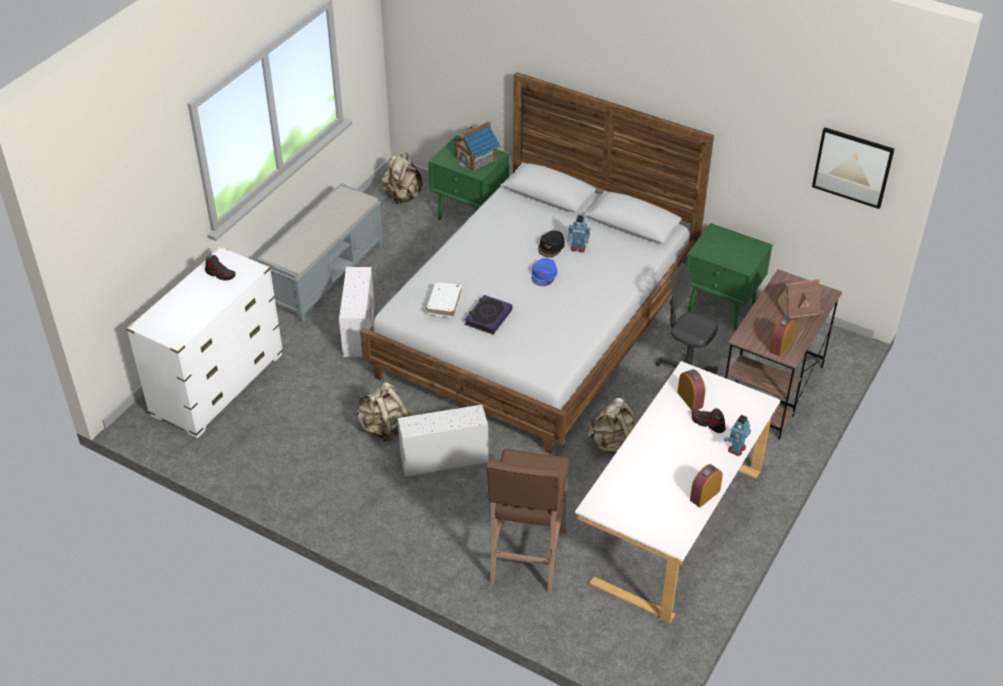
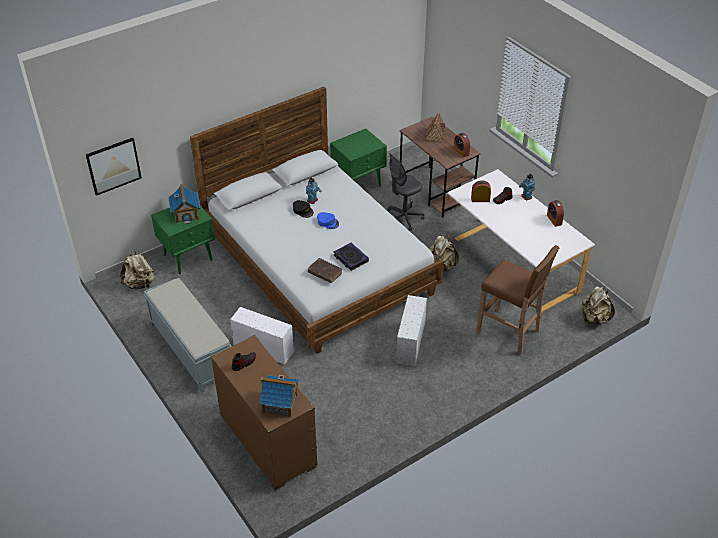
camera: 65 degrees left, 0 degrees up
white dresser [126,247,283,438] -> brown dresser [211,335,318,490]
beige backpack [355,382,410,442] -> beige backpack moved to [582,286,615,325]
white book [426,283,462,317] -> brown book [308,258,342,283]
picture [812,127,895,209] -> picture moved to [86,138,142,196]
none -> toy house [259,375,299,417]

